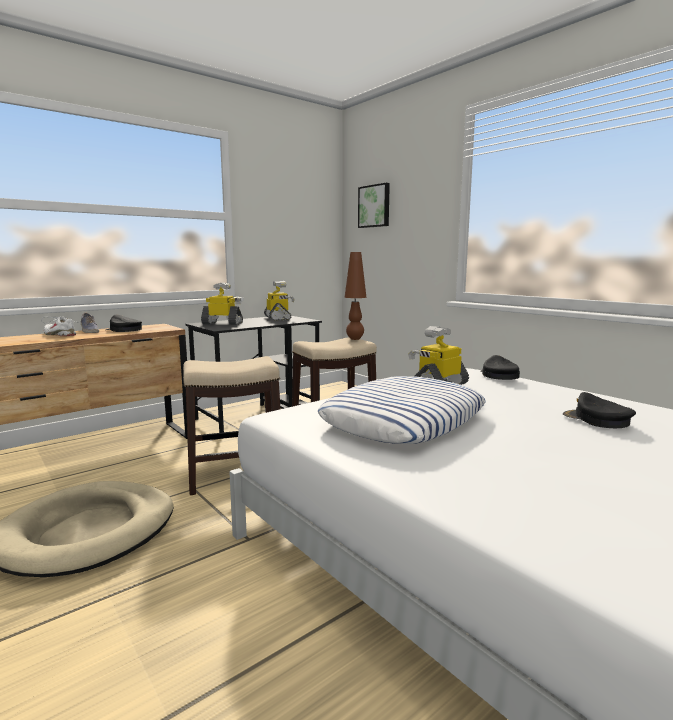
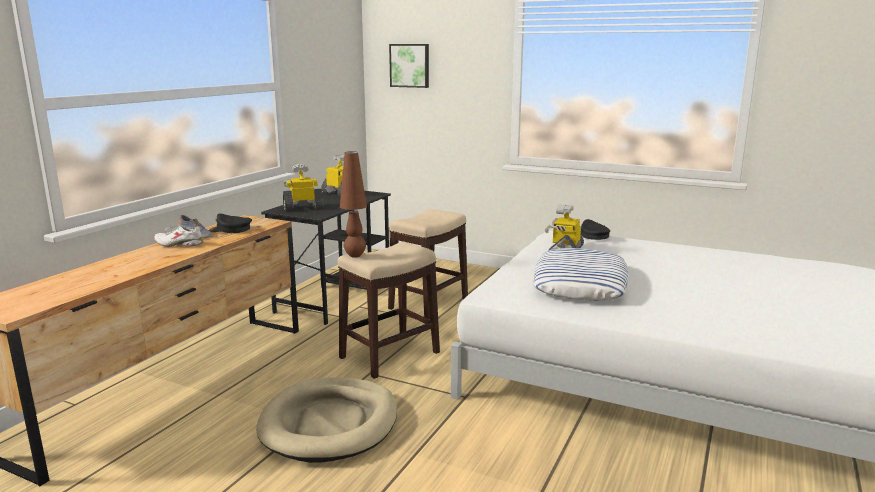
camera: 25 degrees left, 5 degrees up
brown table lamp [345,252,367,340] -> brown table lamp moved to [340,151,367,258]
black cap [563,392,636,428] -> none

